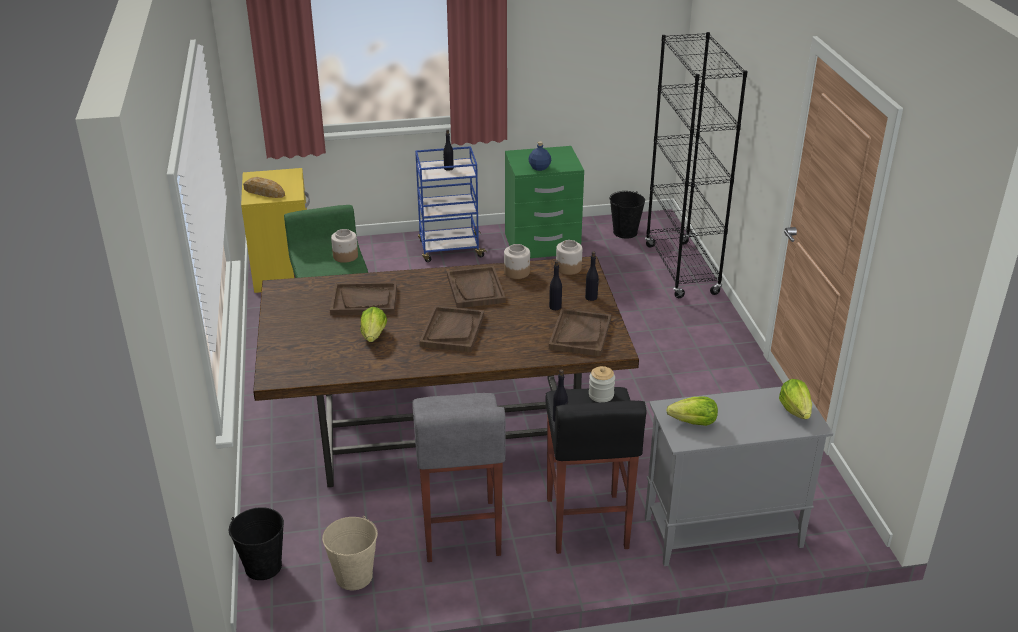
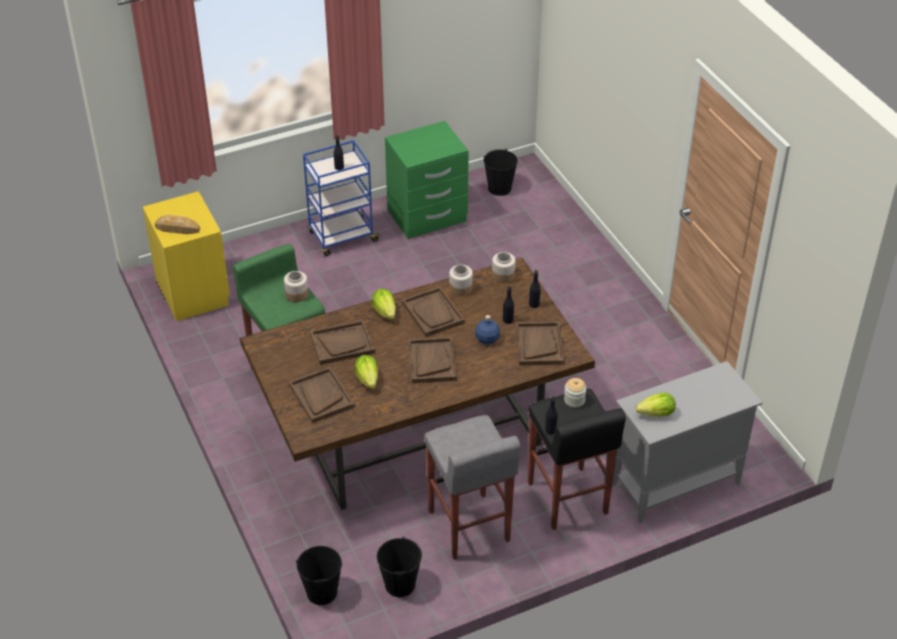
camera: 15 degrees left, 10 degrees up
beige bucket [322,516,378,590] -> black bucket [377,536,422,597]
blue bottle [528,141,551,171] -> blue bottle moved to [475,315,500,345]
black bookcase [645,32,748,298] -> none
lettuce [779,379,812,419] -> lettuce moved to [372,289,396,320]
none -> brown tray [289,367,354,423]

